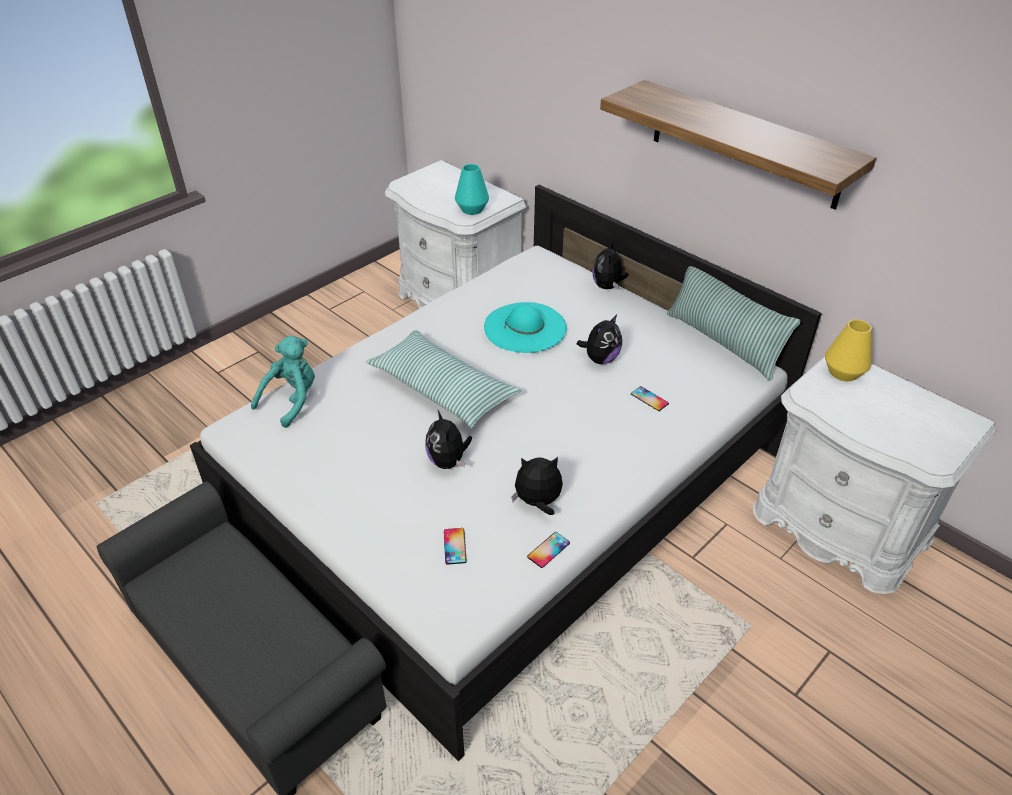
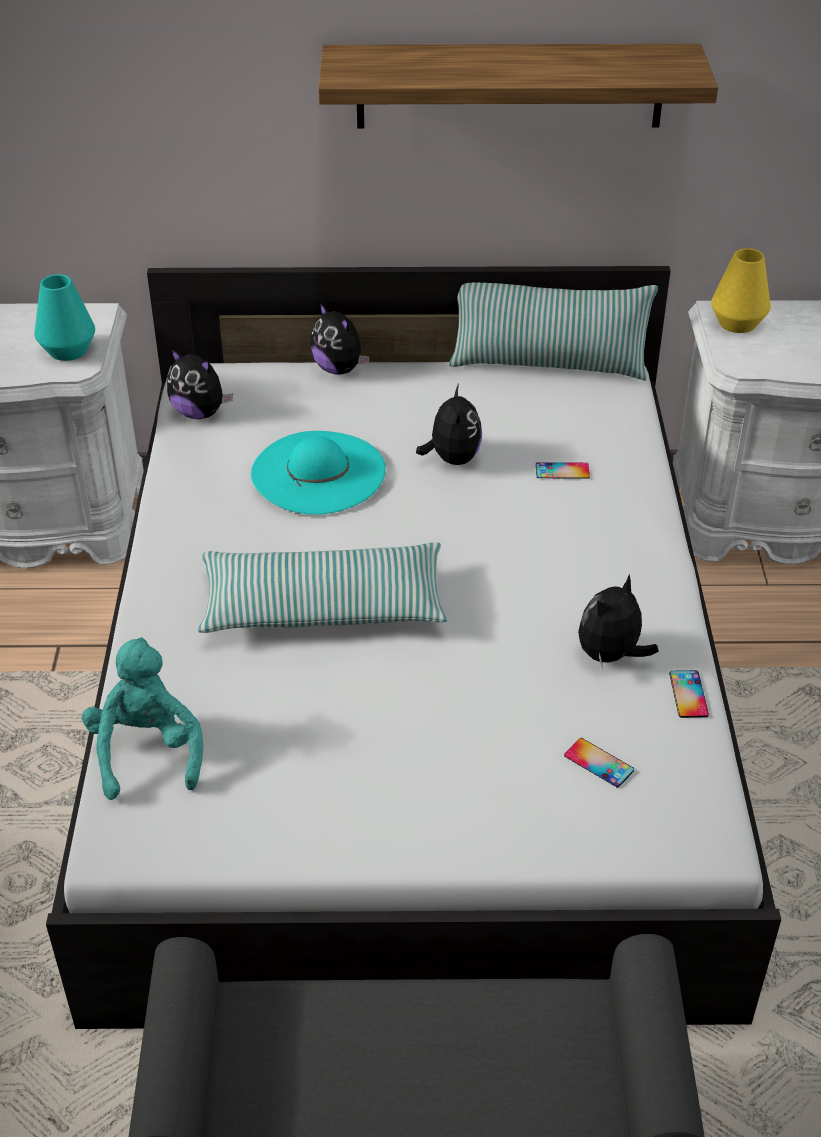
camera: 45 degrees left, 0 degrees up
plush toy [425,409,472,469] -> plush toy moved to [167,349,233,419]

